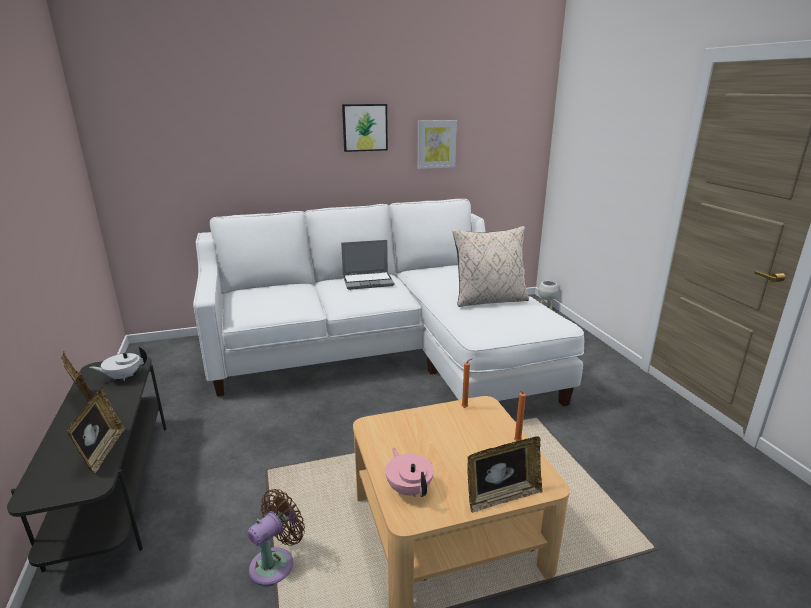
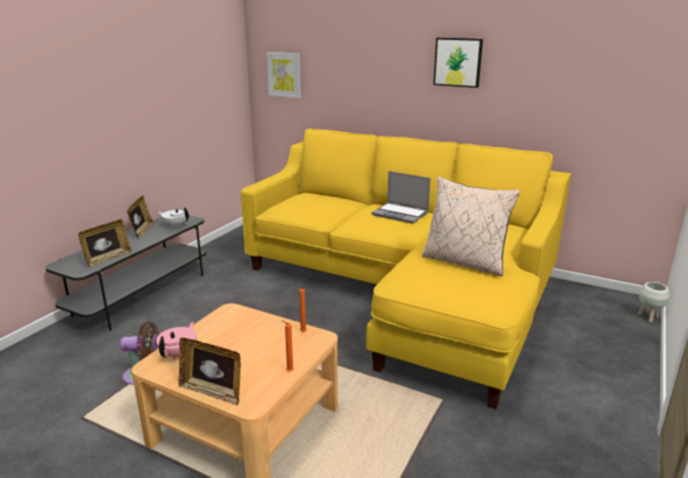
camera: 45 degrees right, 0 degrees up
white sofa [193,199,584,406] -> yellow sofa [241,129,571,409]
picture [417,120,457,169] -> picture moved to [267,52,301,98]

